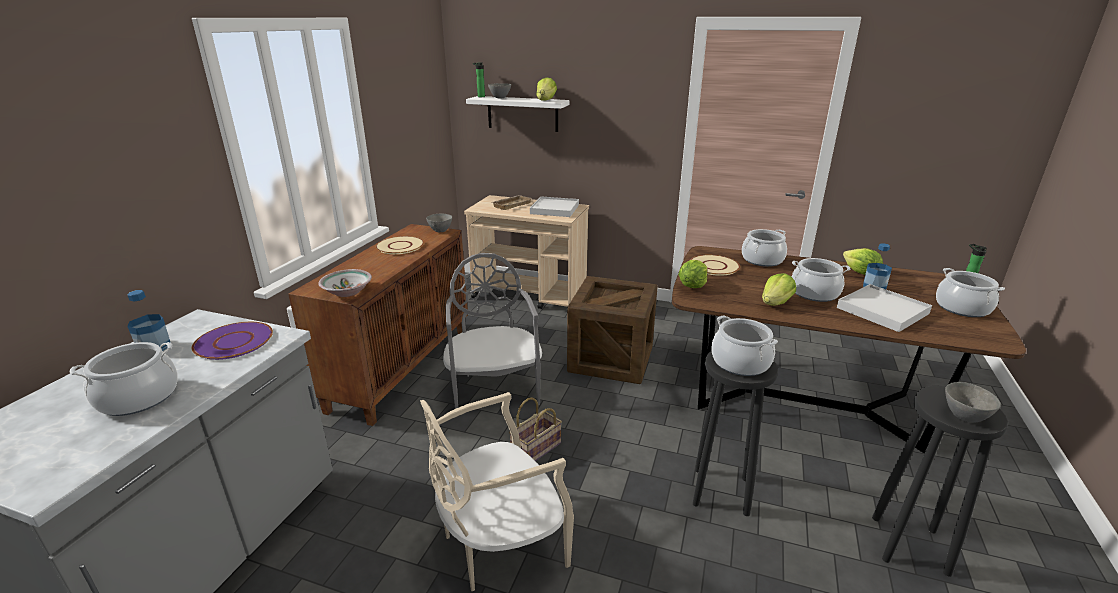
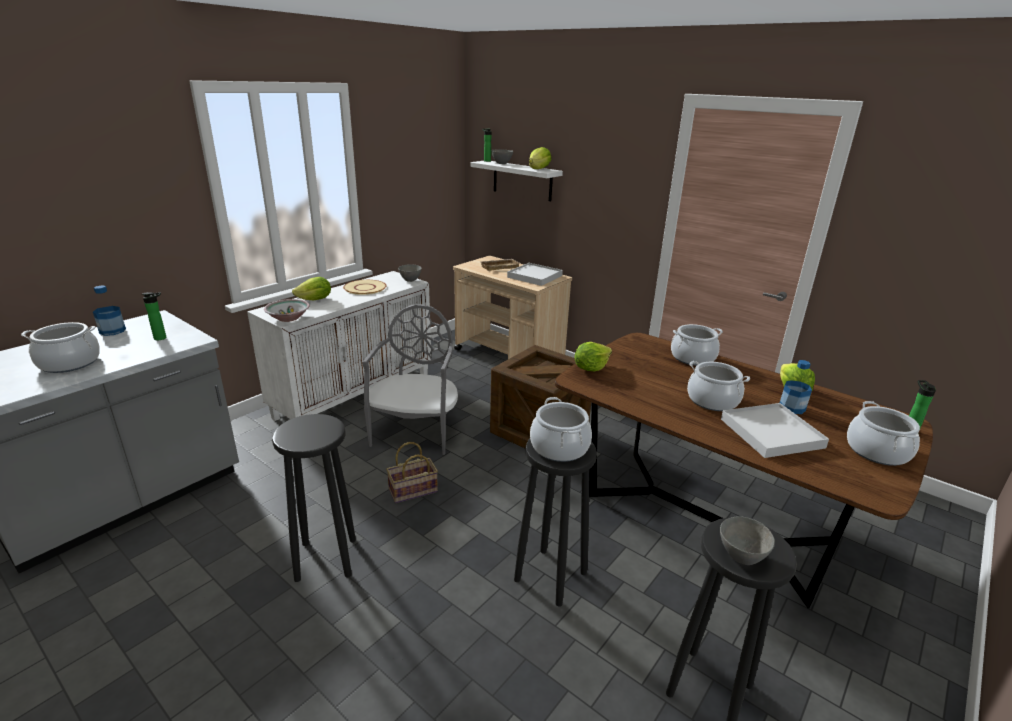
camera: 20 degrees right, 0 degrees up
purple plate [192,322,273,360] -> bottle [142,292,166,340]
brown cabinet [288,224,468,426] -> white cabinet [247,271,431,421]
beige chair [420,392,574,591] -> black stool [272,414,356,582]
beige plate [690,255,740,276] -> none
lettuce [762,273,796,306] -> lettuce moved to [292,277,331,300]

